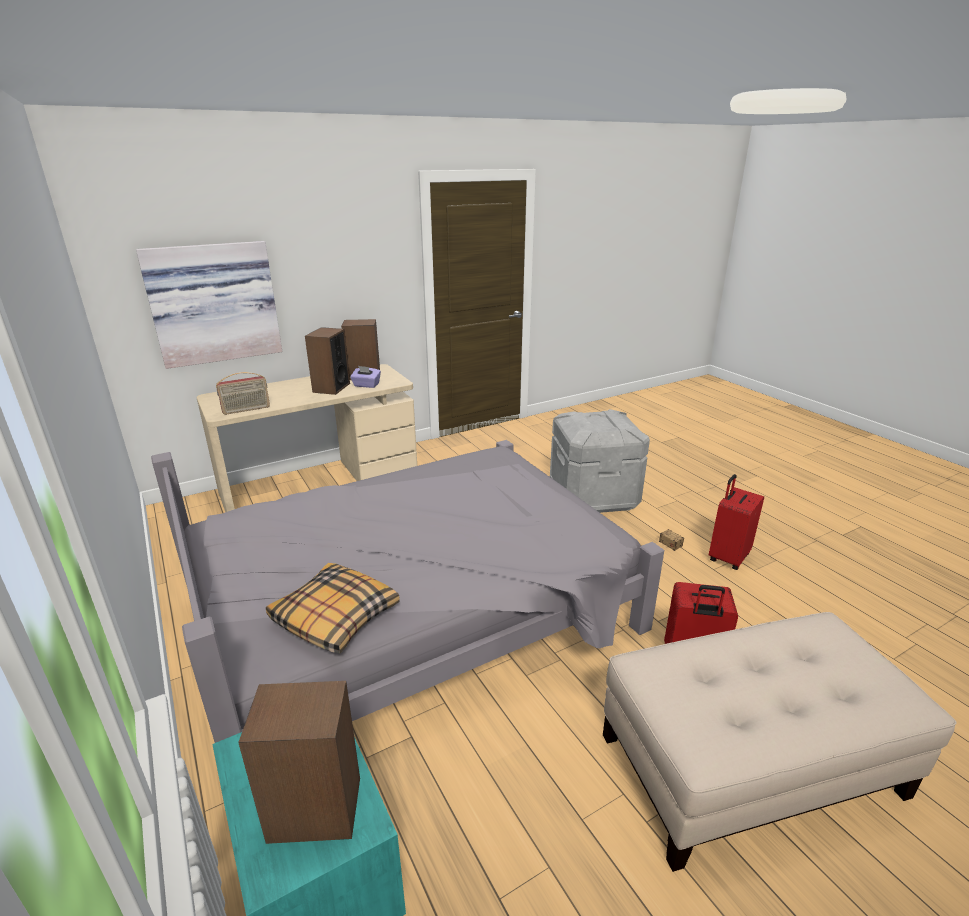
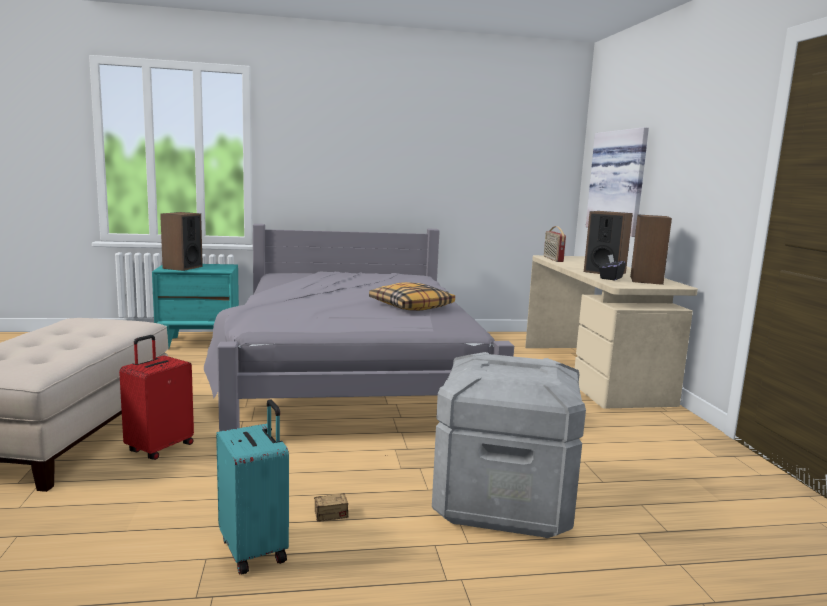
camera: 110 degrees right, 15 degrees down
pillow [266,563,400,653] -> pillow moved to [369,282,455,311]
purple tissue box [350,366,381,388] -> black tissue box [599,254,626,280]
red suitcase [709,474,764,570] -> turquoise suitcase [216,399,289,574]

